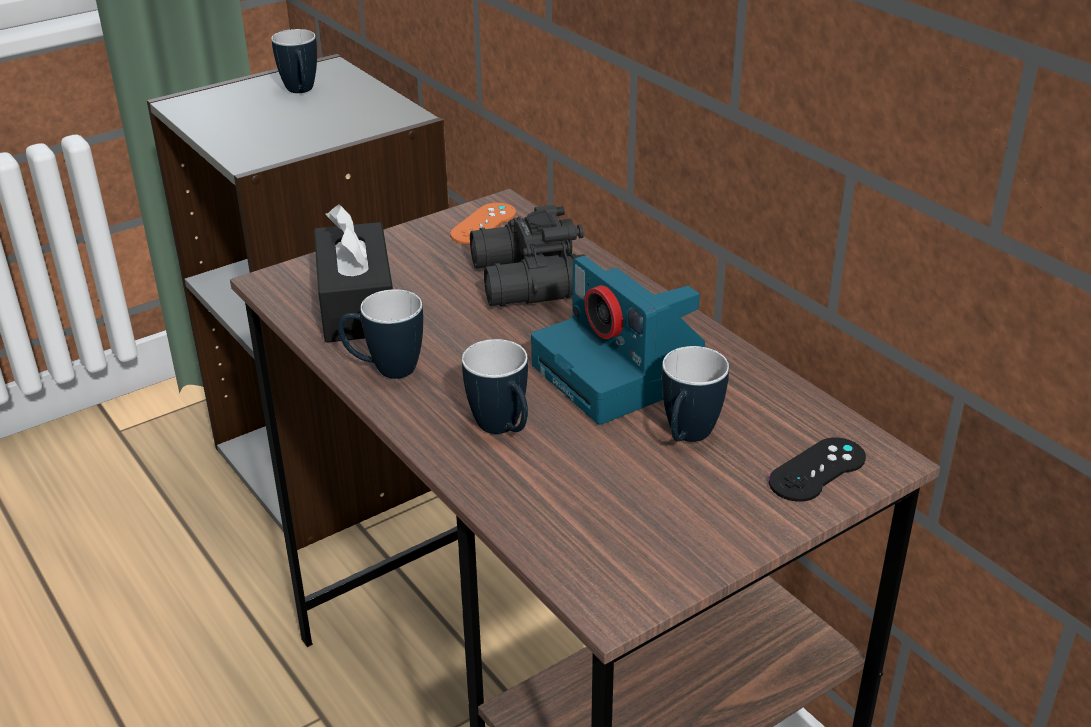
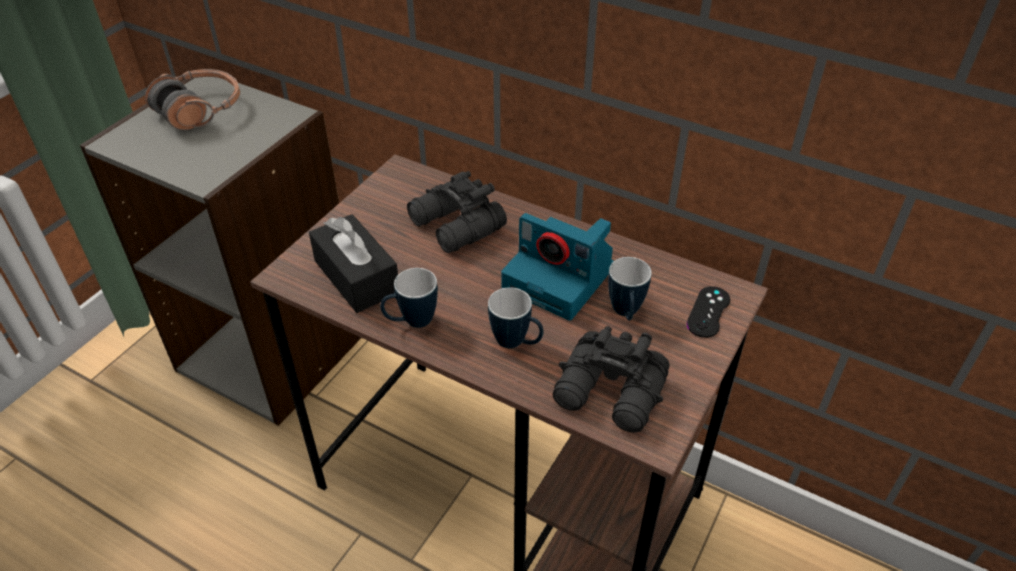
camera: 25 degrees left, 10 degrees up
mug [271,29,317,93] -> headphones [145,69,240,130]
orange game controller [450,203,516,245] -> none
none -> black binoculars [553,326,670,432]

